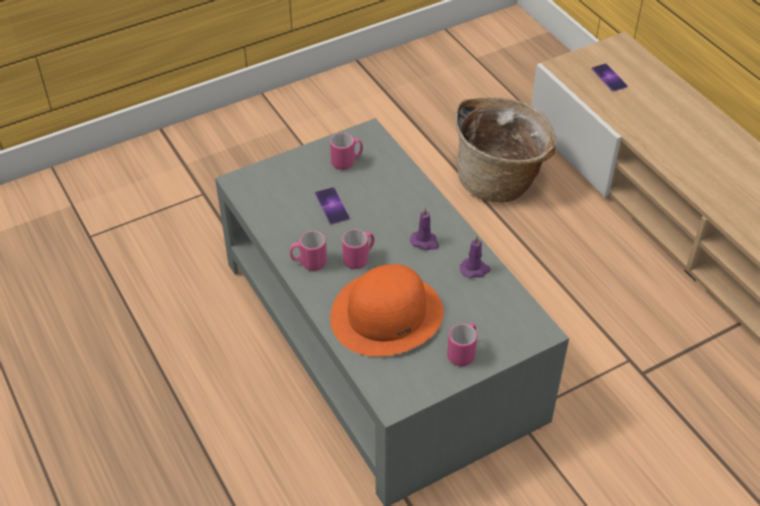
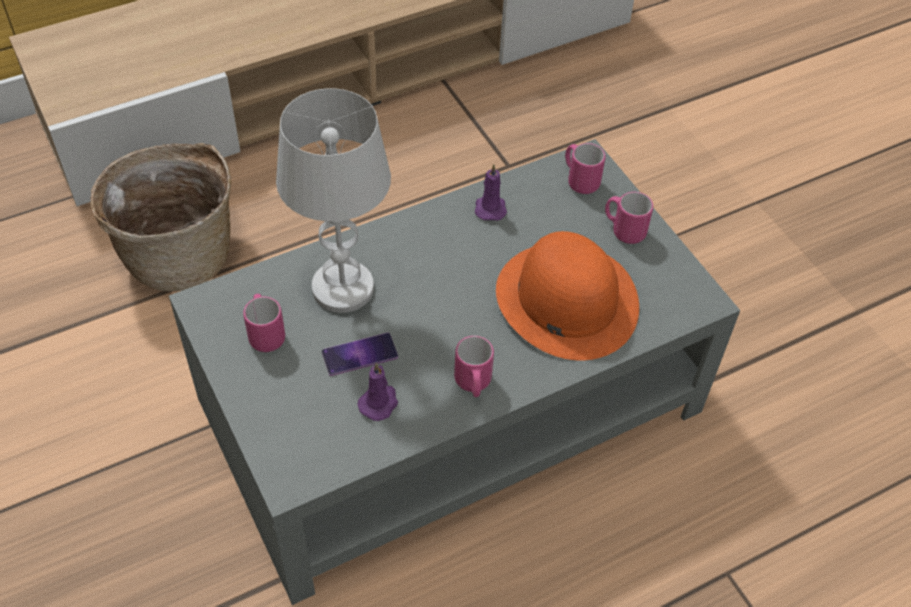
camera: 90 degrees left, 5 degrees up
pink mug [342,229,374,269] -> pink mug moved to [565,143,605,194]
purple candle [410,207,439,250] -> purple candle moved to [357,362,398,421]
phone [591,64,628,92] -> none
none -> white table lamp [276,88,391,313]

